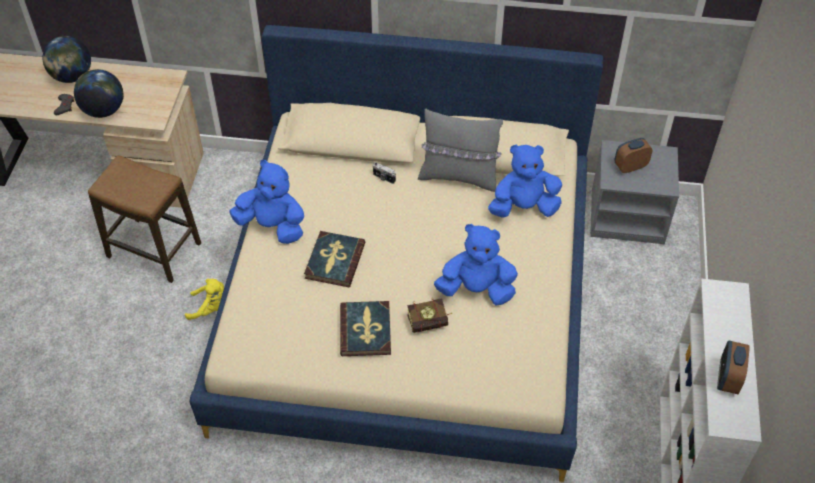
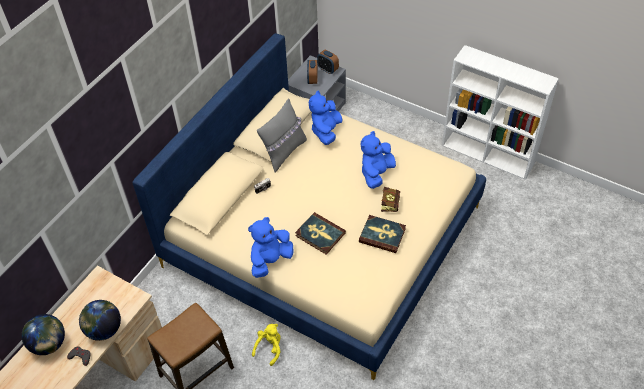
camera: 65 degrees left, 0 degrees up
alarm clock [717,341,750,394] -> alarm clock moved to [317,50,339,74]

